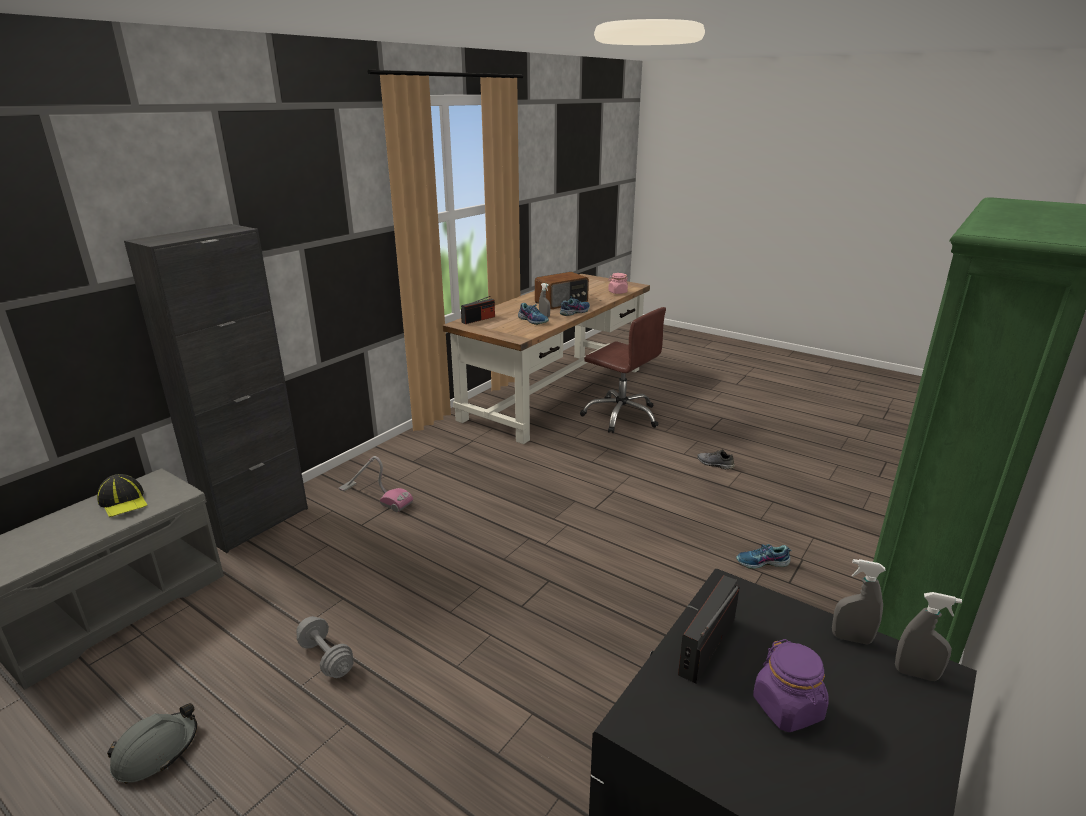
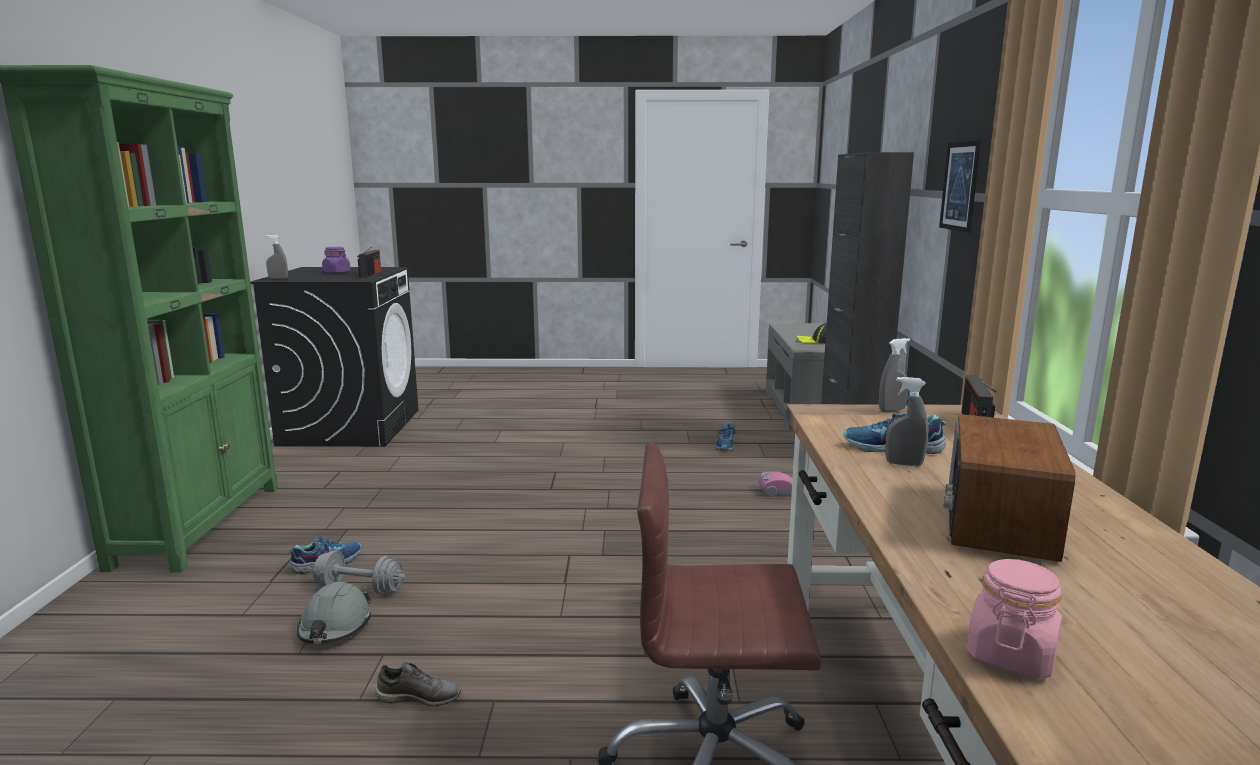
camera: 145 degrees right, 10 degrees down
grey hard hat [107,703,197,784] -> grey hard hat moved to [297,582,372,644]
grey dumbbell [296,616,354,678] -> grey dumbbell moved to [312,550,405,595]
shoe [560,295,590,316] -> shoe moved to [715,422,737,451]
grey spray bottle [832,559,886,645] -> grey spray bottle moved to [879,338,910,412]
none -> picture [939,140,981,233]

